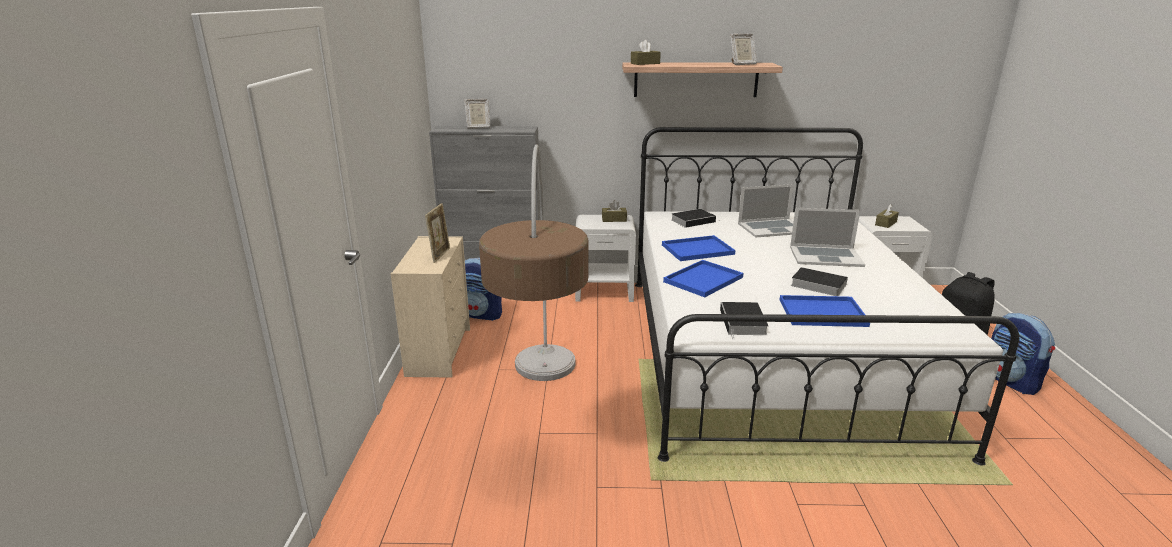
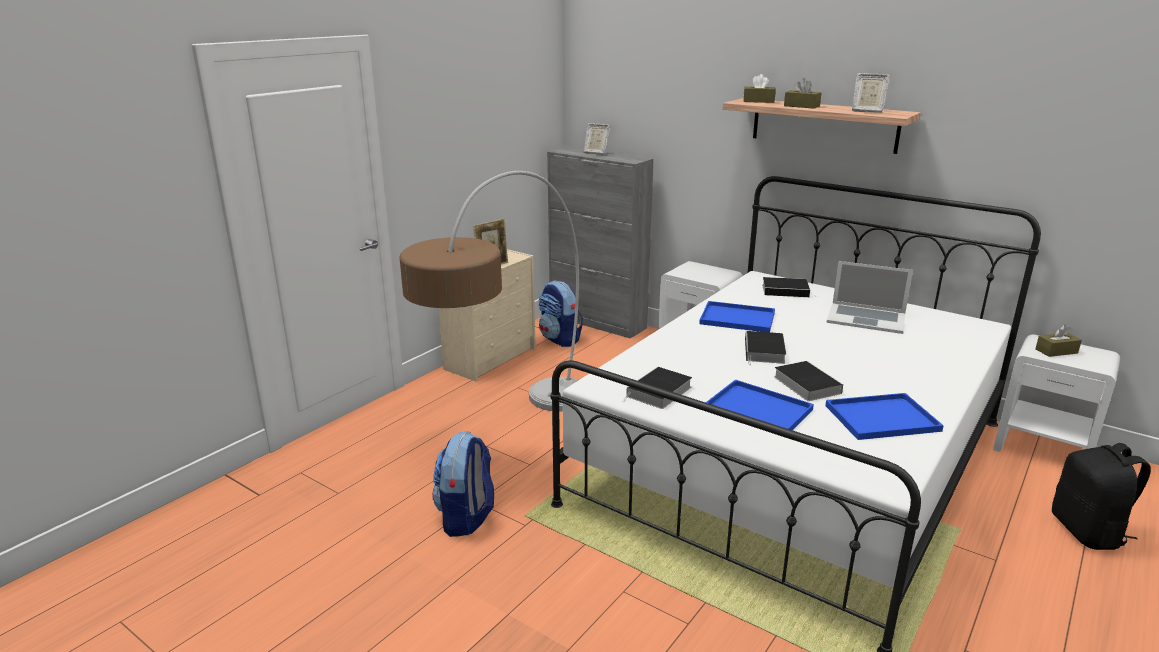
camera: 35 degrees right, 0 degrees up
brown tissue box [602,200,627,222] -> brown tissue box moved to [784,78,821,109]
blue tray [663,260,744,297] -> blue tray moved to [825,393,944,440]
laptop [790,208,865,267] -> none
backpack [991,313,1055,395] -> backpack moved to [432,431,494,537]
none -> book [745,331,786,366]

